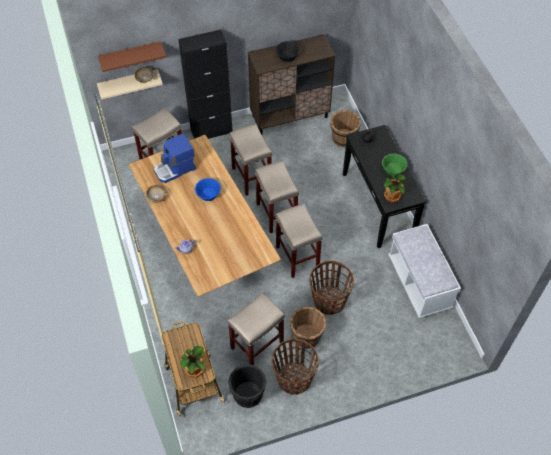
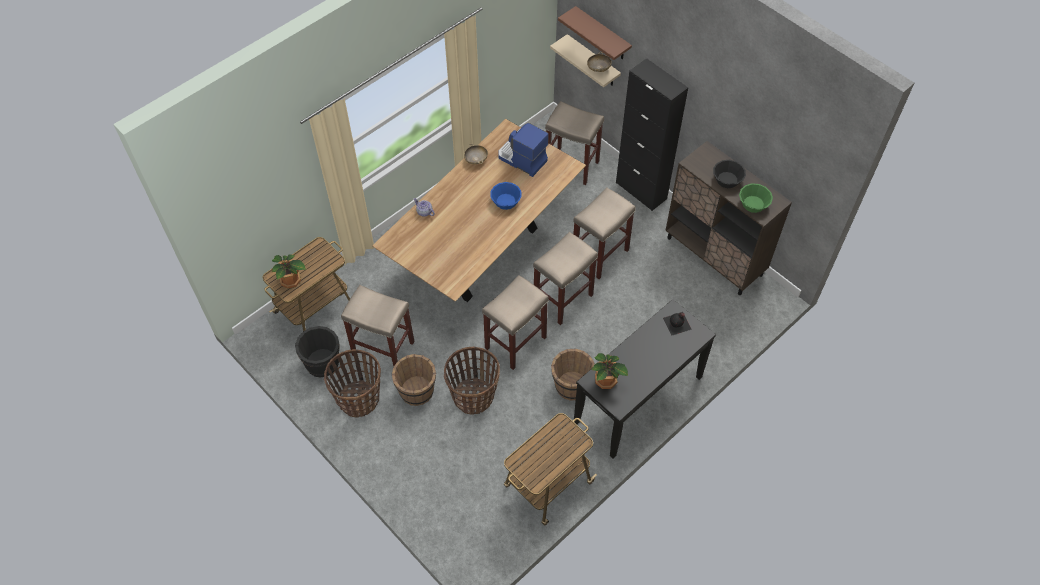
camera: 65 degrees right, 0 degrees up
brown bucket [330,110,361,147] -> brown bucket moved to [551,349,595,401]
green bowl [382,153,407,176] -> green bowl moved to [739,183,773,213]
white bench [388,224,461,318] -> cart [504,413,597,526]

